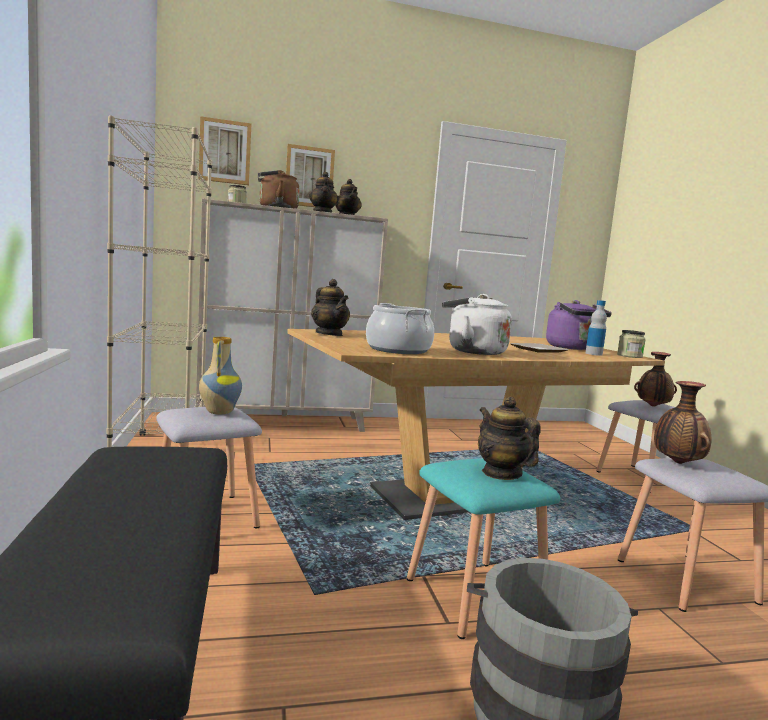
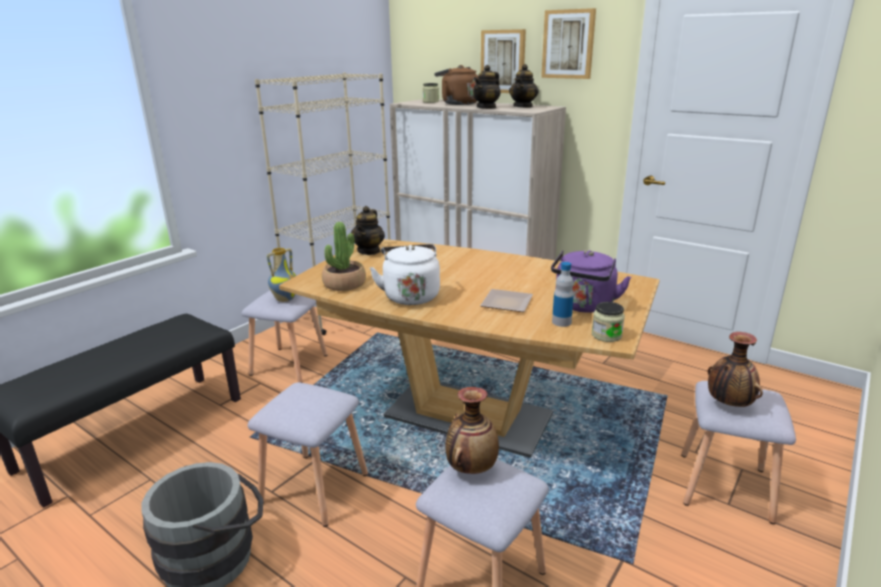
camera: 50 degrees right, 15 degrees up
picture [199,116,251,185] -> picture moved to [541,8,596,79]
cooking pot [366,303,434,354] -> potted plant [322,222,366,291]
turquoise stool [407,458,560,639] -> grey stool [247,382,368,527]
teapot [478,396,541,480] -> none

